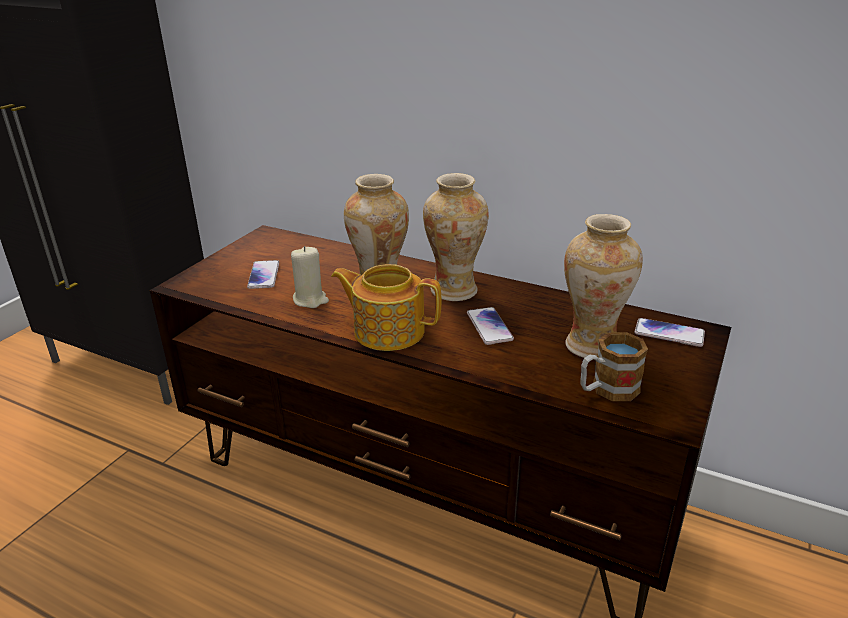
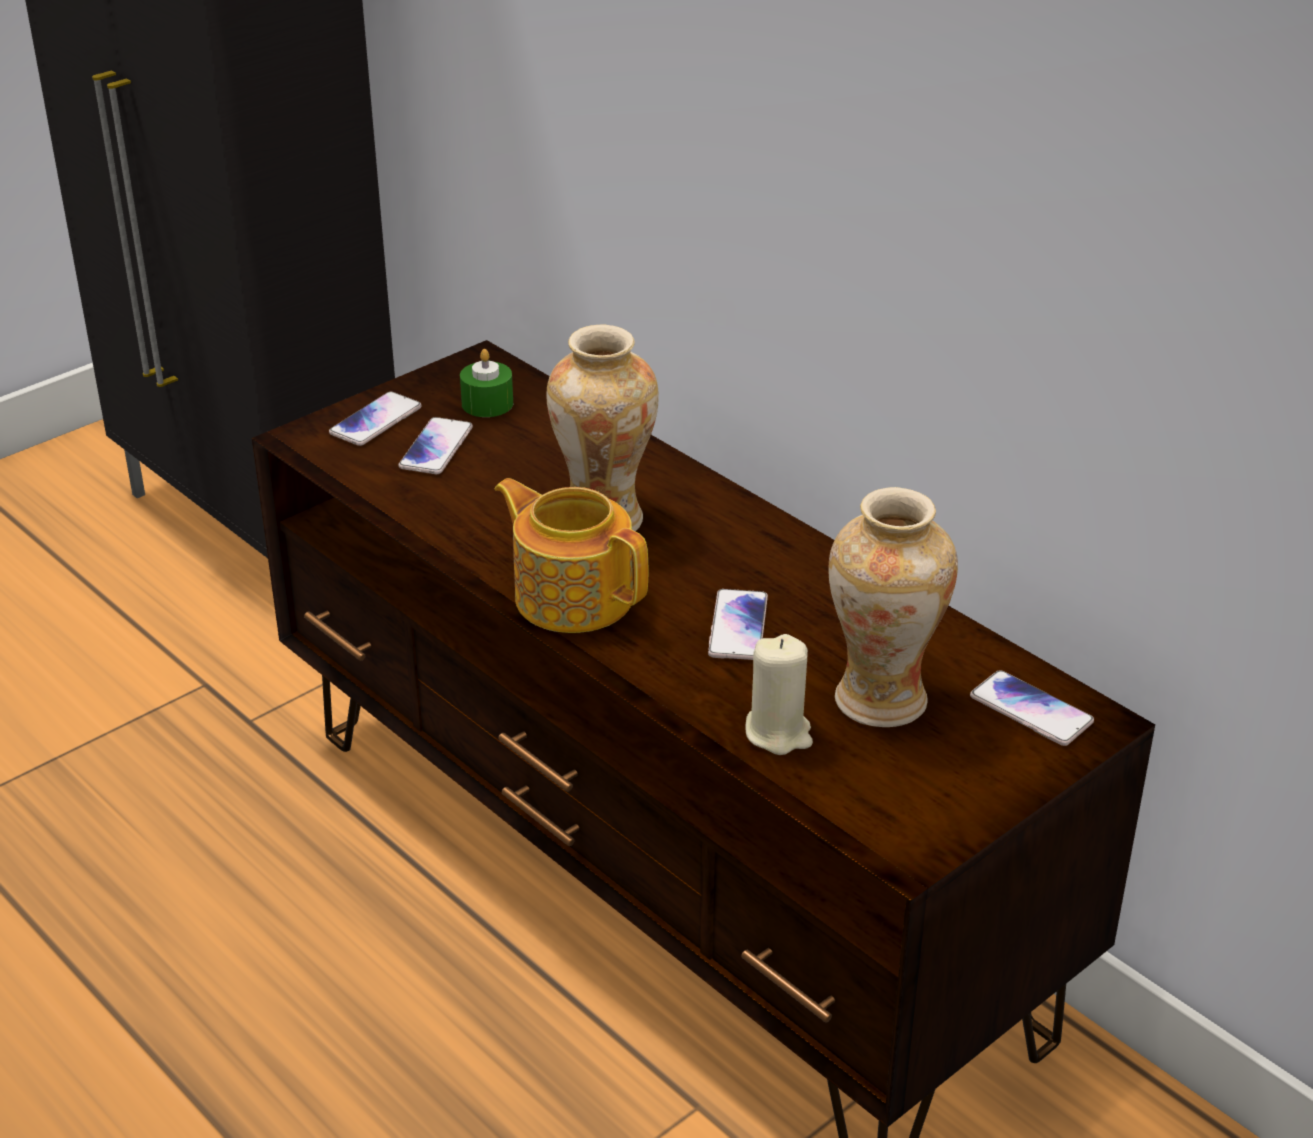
camera: 20 degrees right, 5 degrees up
beige candle [291,246,329,308] -> beige candle moved to [745,634,813,755]
vase [423,173,489,301] -> none
mug [580,332,648,401] -> none
none -> phone [329,392,421,446]
none -> green candle [460,349,513,417]

